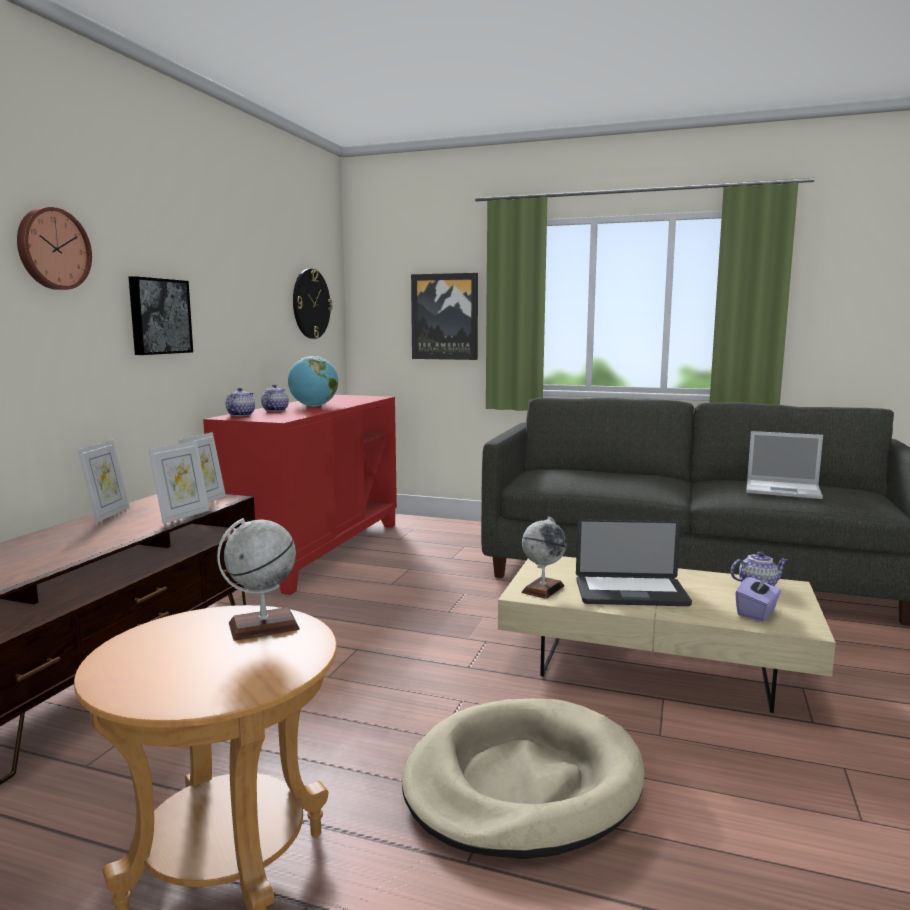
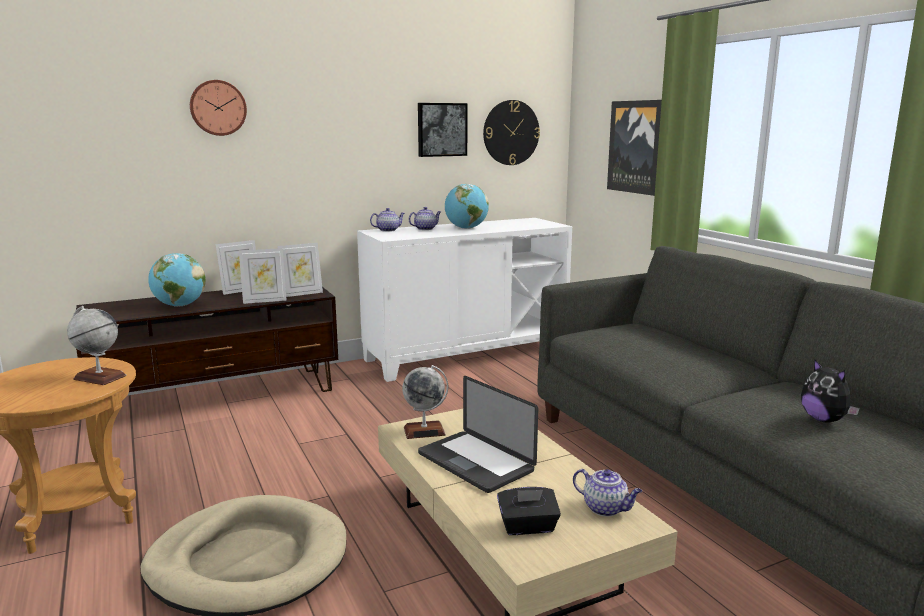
camera: 45 degrees right, 5 degrees up
picture [129,276,193,355] -> picture moved to [418,103,467,157]
red cabinet [203,395,397,595] -> white cabinet [357,218,572,382]
purple tissue box [735,574,781,621] -> black tissue box [497,487,561,535]
laptop [747,431,823,499] -> plush toy [801,359,860,423]
none -> globe [148,253,206,307]

